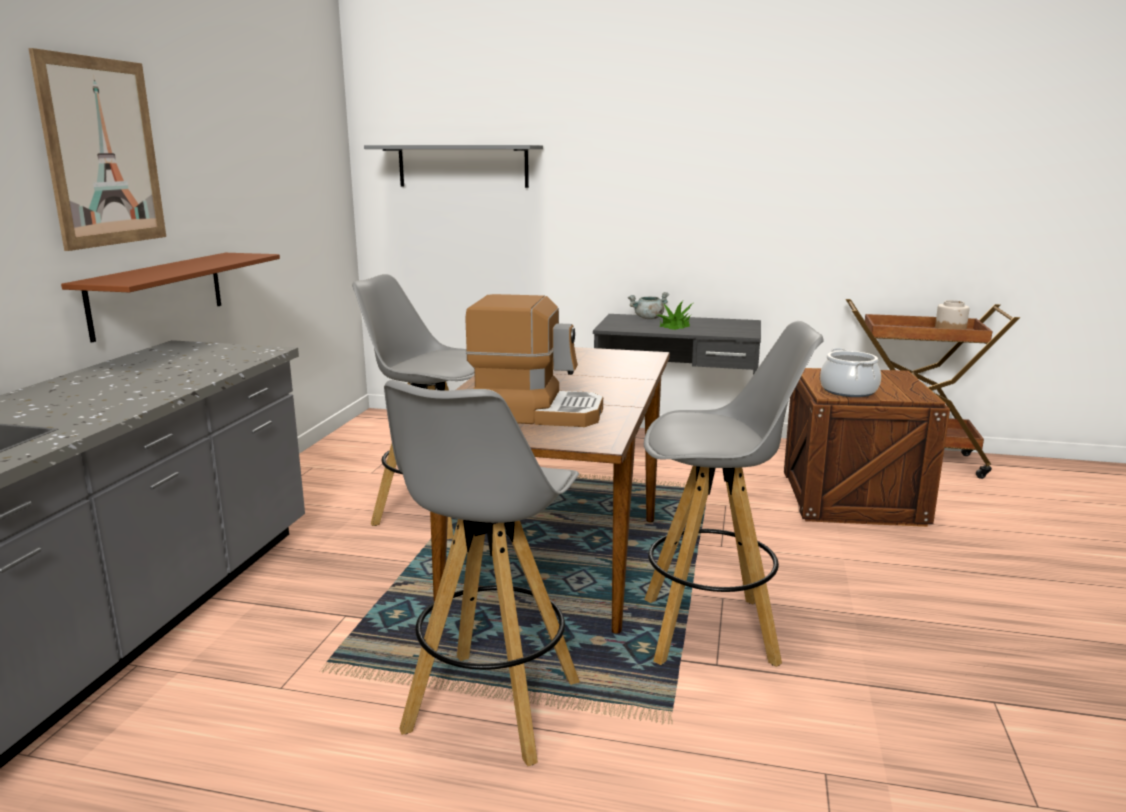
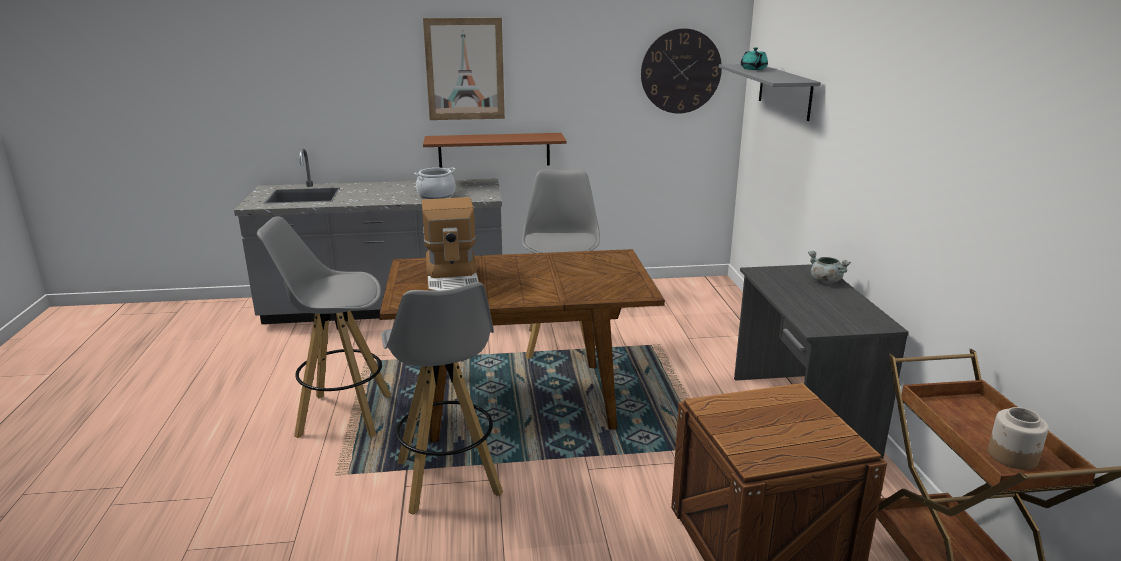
camera: 70 degrees right, 5 degrees up
potted plant [657,301,693,330] -> none
cooking pot [820,348,881,397] -> cooking pot moved to [414,168,456,199]
none -> wall clock [641,28,722,114]
none -> turquoise teapot [741,48,768,70]

